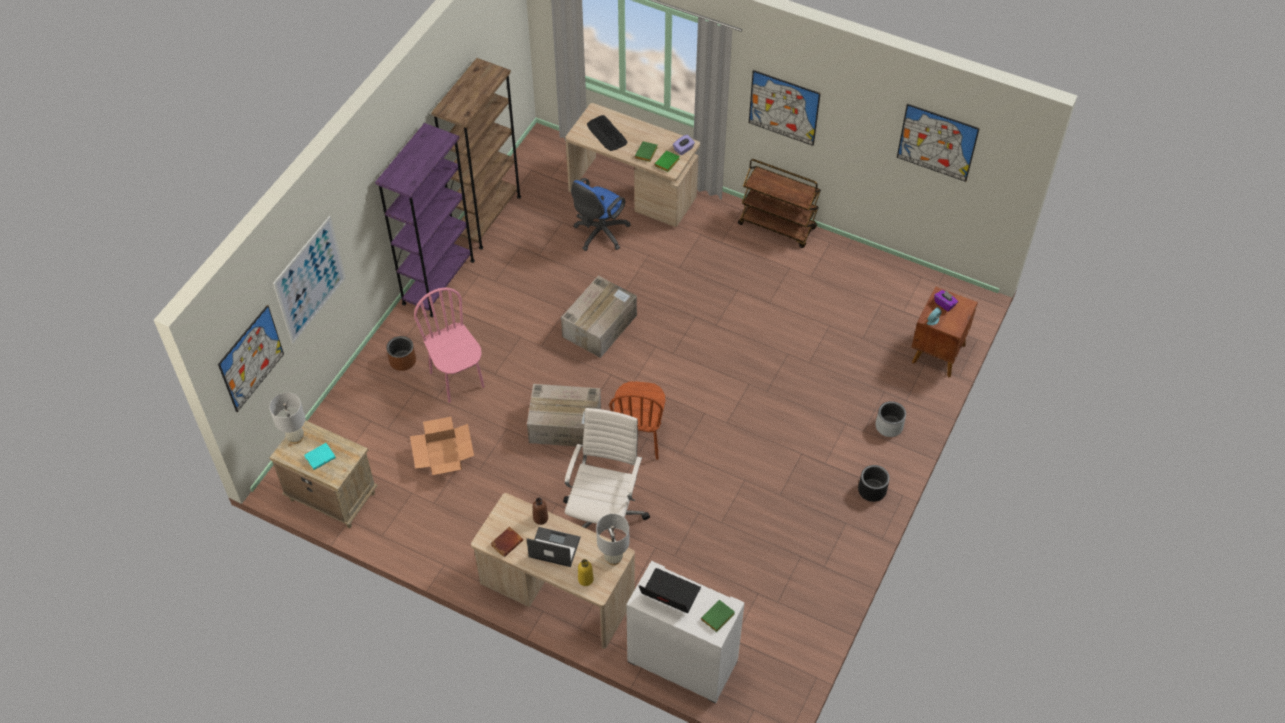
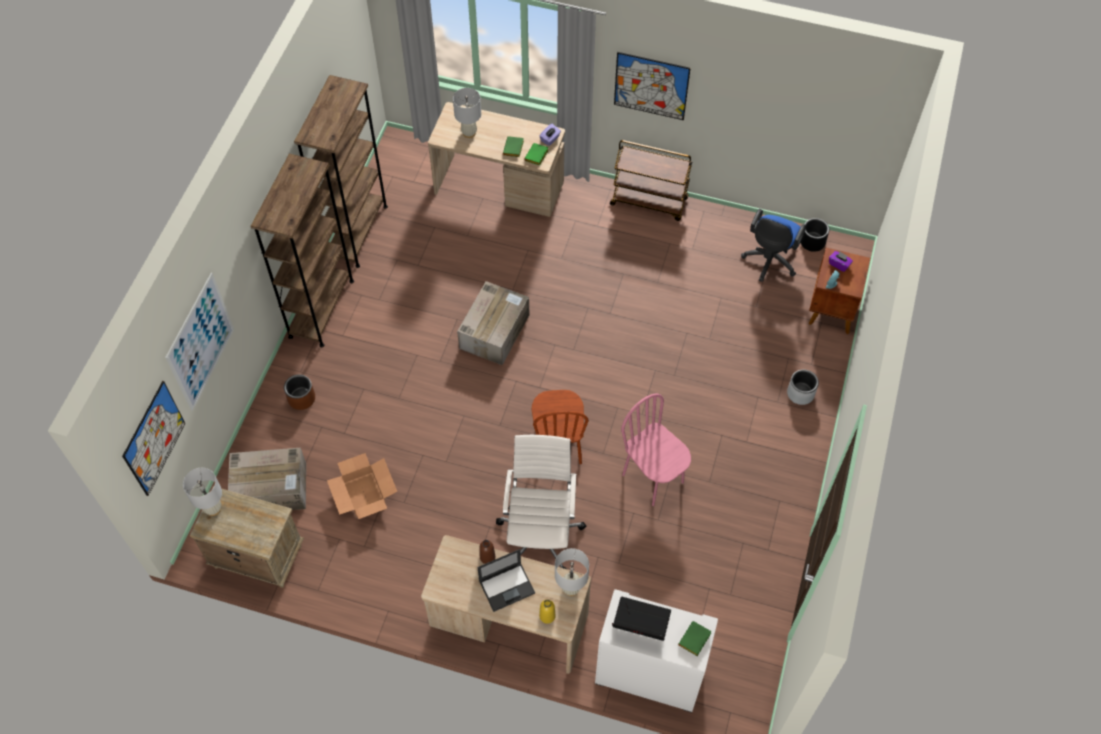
camera: 10 degrees left, 5 degrees up
turquoise book [304,443,336,470] -> none
purple bookcase [375,123,475,317] -> brown bookcase [251,154,354,347]
pink chair [414,288,484,403] -> pink chair moved to [621,394,691,506]
brown book [491,527,523,557] -> none
cardboard box [527,384,601,446] -> cardboard box moved to [228,448,306,510]
laptop [527,527,581,567] -> laptop turned 150 degrees clockwise [477,549,535,612]
blue office chair [571,178,631,251] -> blue office chair moved to [741,209,806,282]
keyboard [587,115,628,151] -> white table lamp [453,88,481,138]
black planter [858,465,890,502] -> black planter moved to [800,218,829,252]
picture [897,104,980,182] -> none

